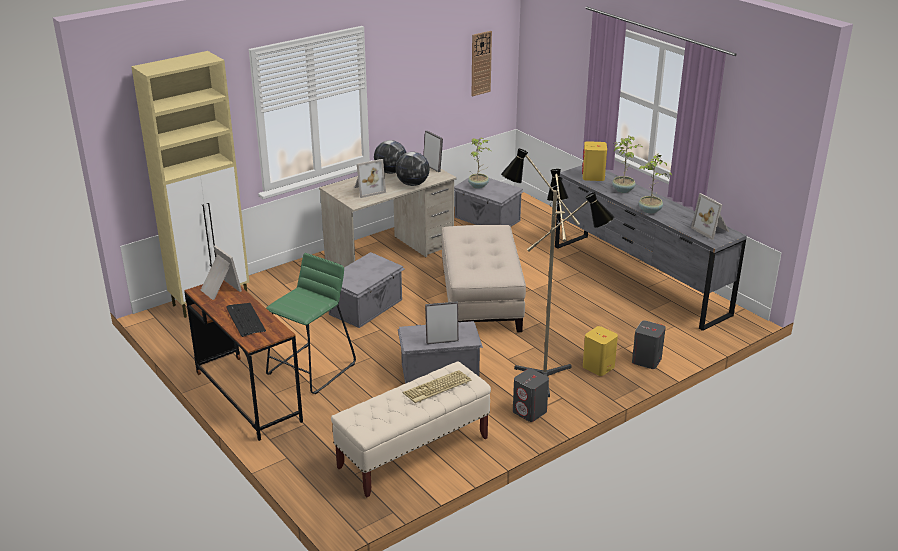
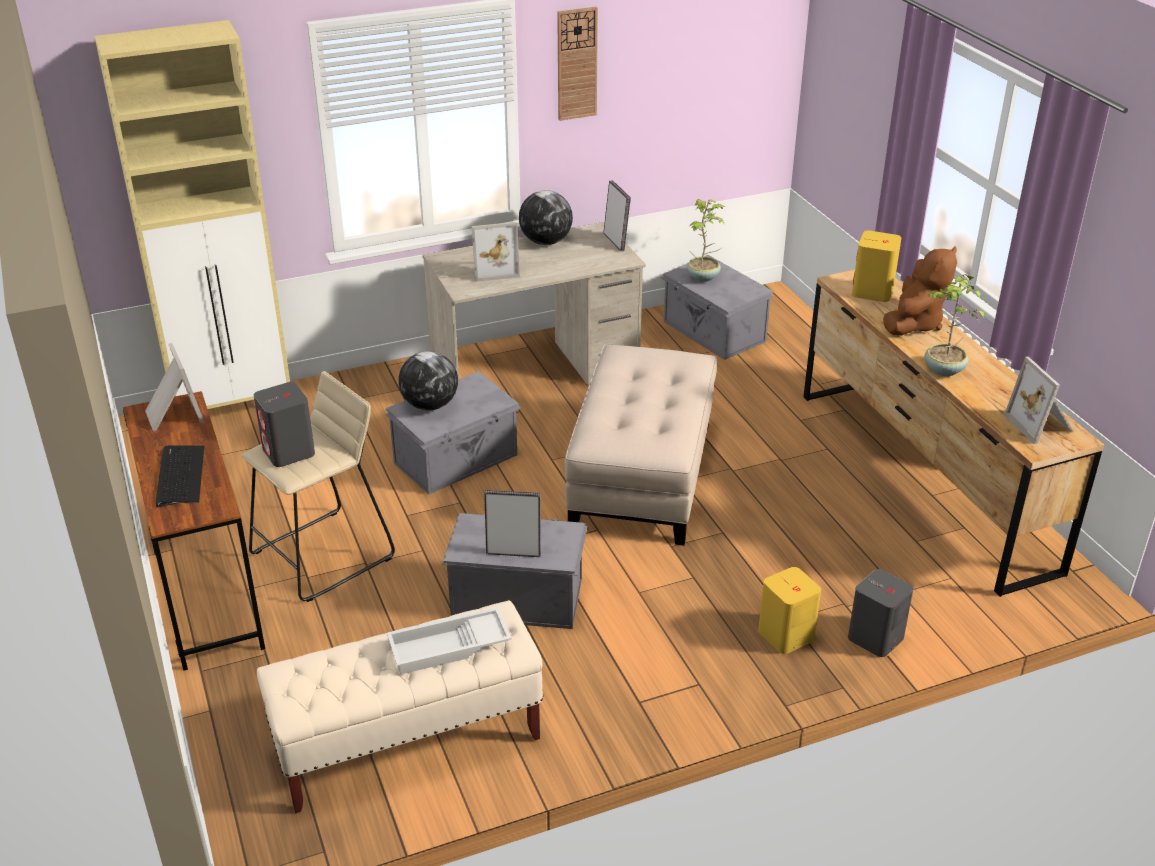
camera: 15 degrees right, 5 degrees up
green stool [266,253,356,394] -> beige stool [241,371,395,602]
globe [395,152,430,186] -> globe moved to [399,351,458,410]
keyboard [403,370,472,403] -> white tray [387,607,511,675]
wall clock [472,31,492,96] -> wall clock moved to [557,7,598,121]
floor lamp [501,148,615,397] -> none
grey speaker [513,368,549,422] -> grey speaker moved to [254,382,315,467]
grey dresser [555,165,747,331] -> brown dresser [803,270,1104,597]
potted plant [612,136,643,193] -> brown plush toy [883,246,957,335]

